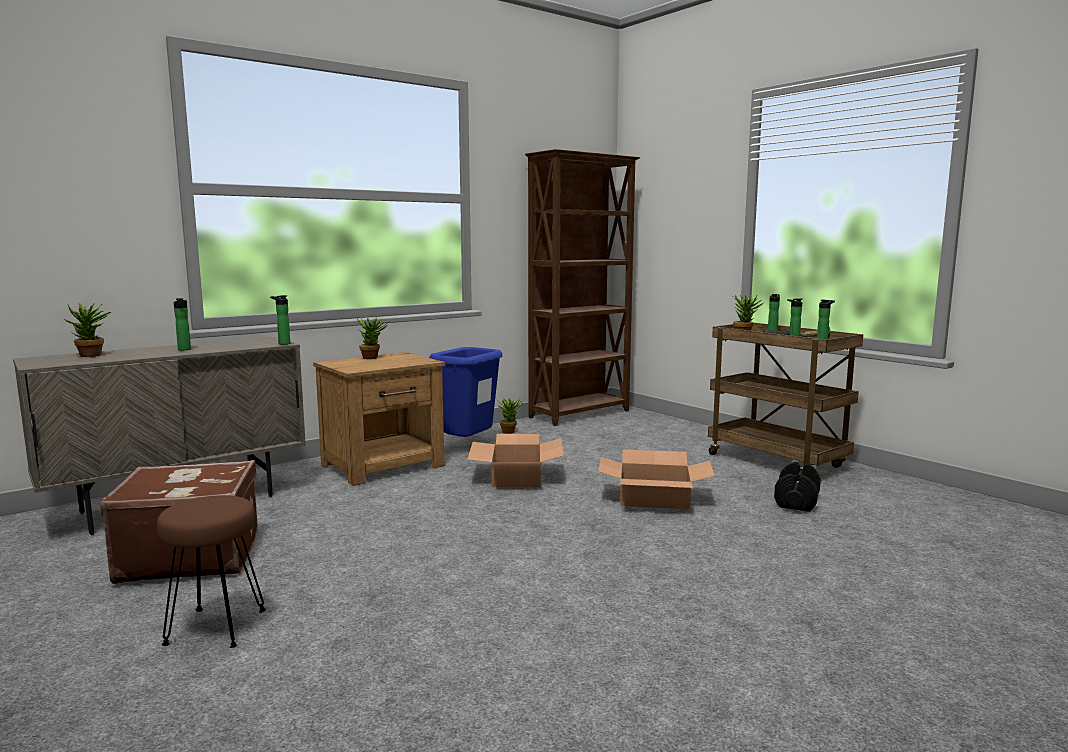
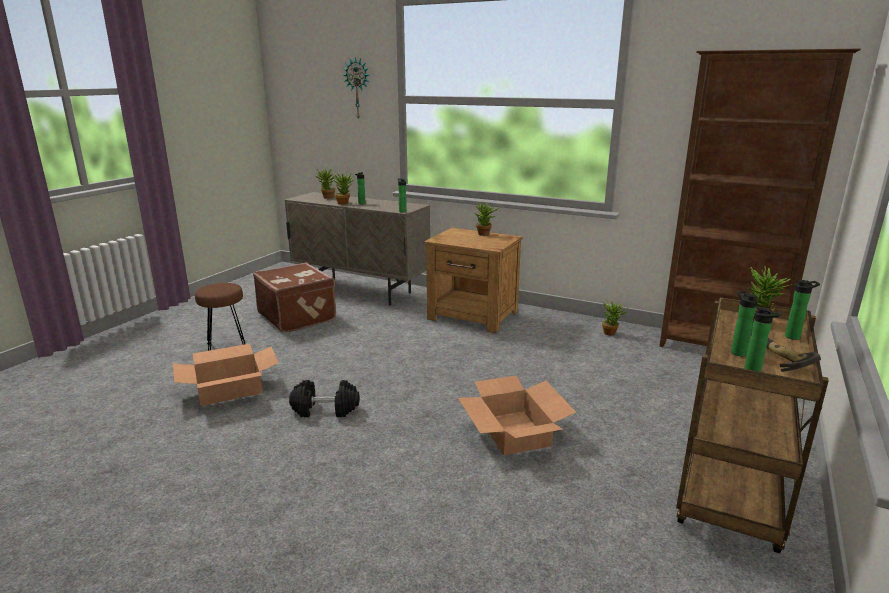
camera: 65 degrees right, 10 degrees up
blue trash can [429,347,502,437] -> none
cardboard box [467,434,564,487] -> cardboard box moved to [173,344,279,406]
black dumbbell [774,462,821,512] -> black dumbbell moved to [289,380,360,417]
none -> potted plant [332,173,355,205]
none -> wall clock [343,57,369,120]

